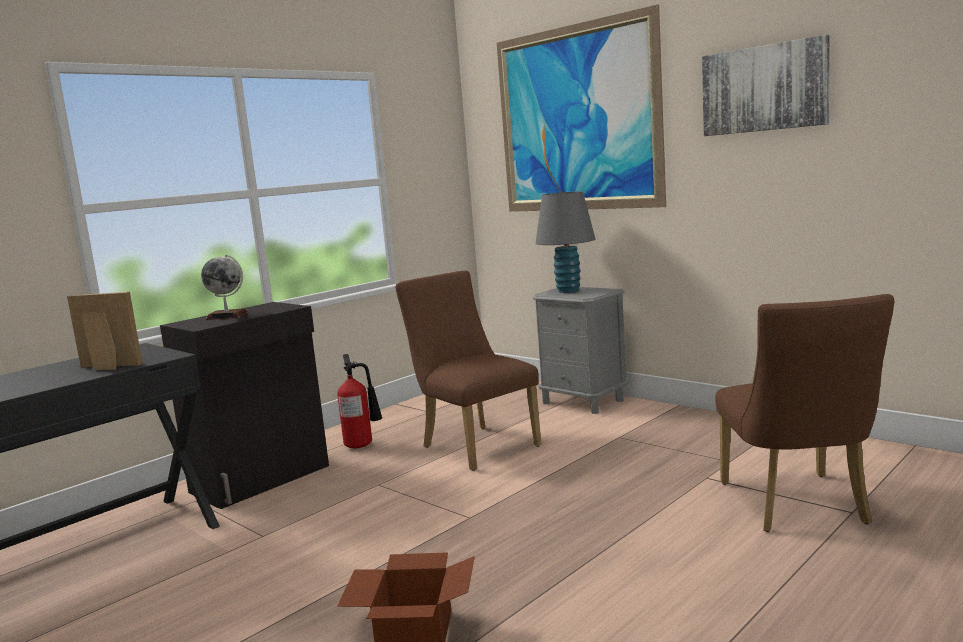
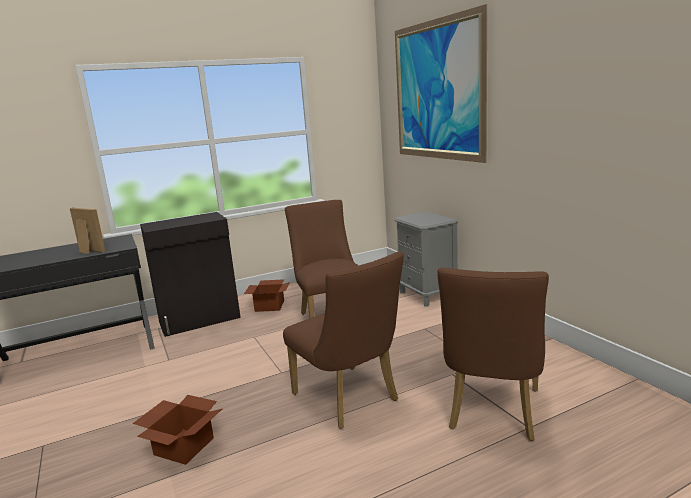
camera: 20 degrees right, 5 degrees up
globe [201,254,248,320] -> none
fire extinguisher [337,354,383,448] -> cardboard box [244,279,290,312]
grey table lamp [536,191,595,293] -> none
picture [702,35,830,136] -> none
none -> brown chair [283,251,404,429]

